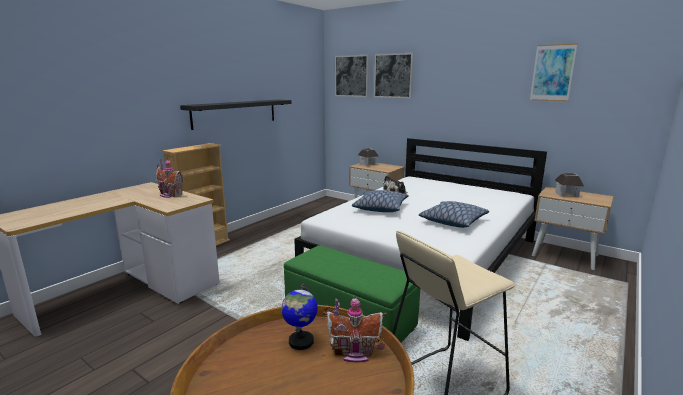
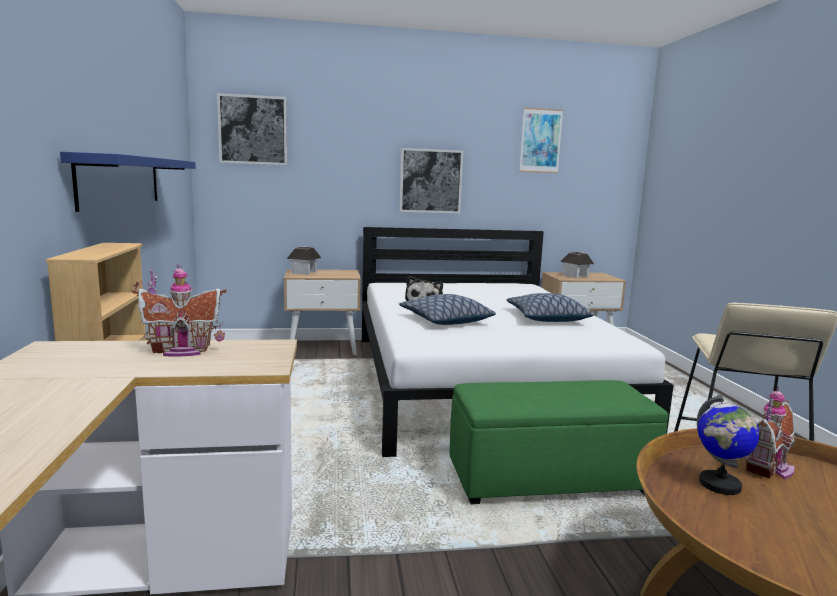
camera: 45 degrees left, 5 degrees down
black shelf [180,100,292,130] -> blue shelf [60,152,196,212]
picture [374,53,414,98] -> picture moved to [399,148,463,213]

